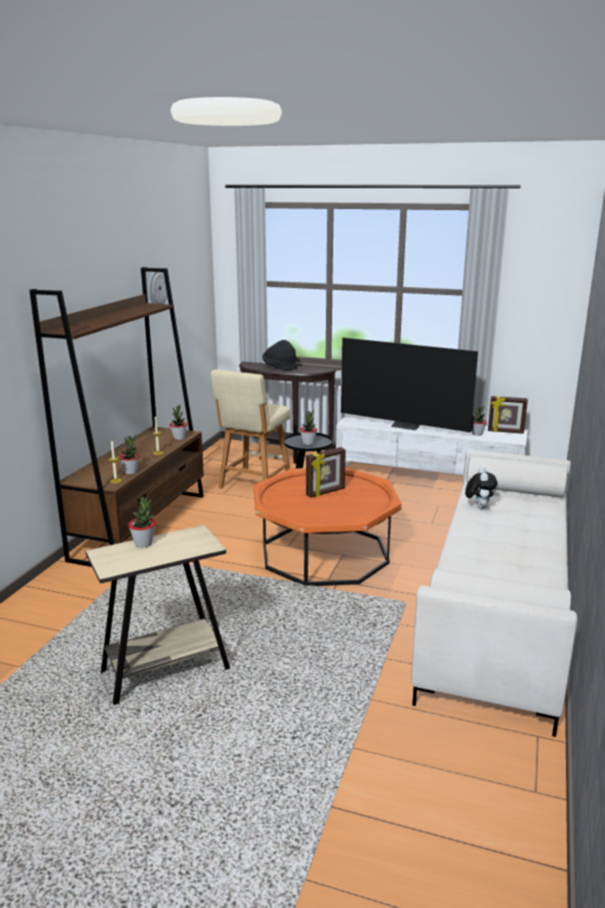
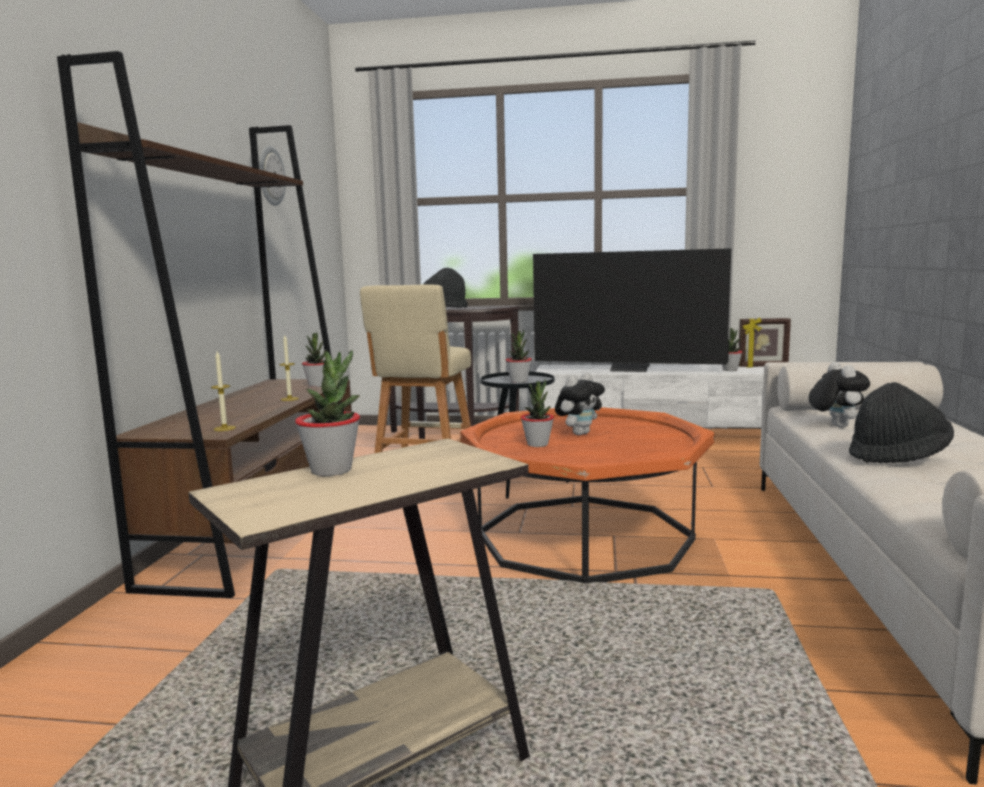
camera: 10 degrees left, 10 degrees down
potted plant [119,434,139,474] -> potted plant moved to [521,379,554,447]
picture frame [306,447,346,498] -> plush toy [555,373,605,435]
none -> black hat [849,382,954,463]

